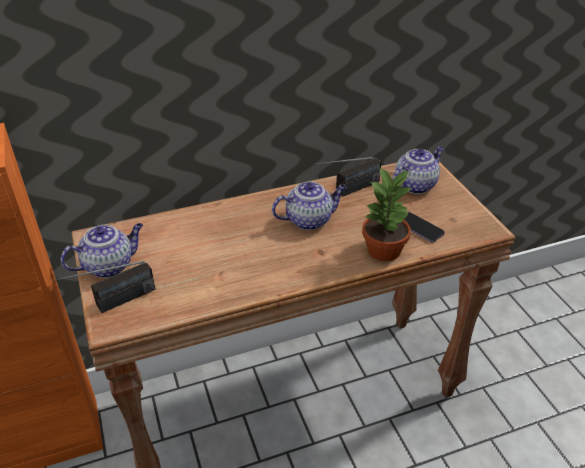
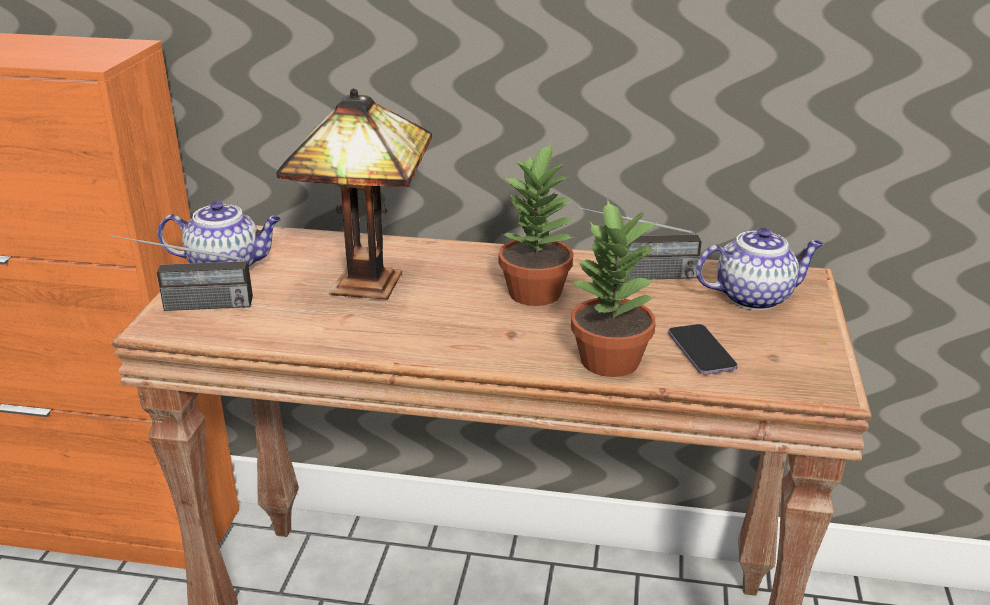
camera: 30 degrees right, 10 degrees down
teapot [272,181,346,230] -> potted plant [499,143,575,306]
none -> table lamp [276,89,432,299]

